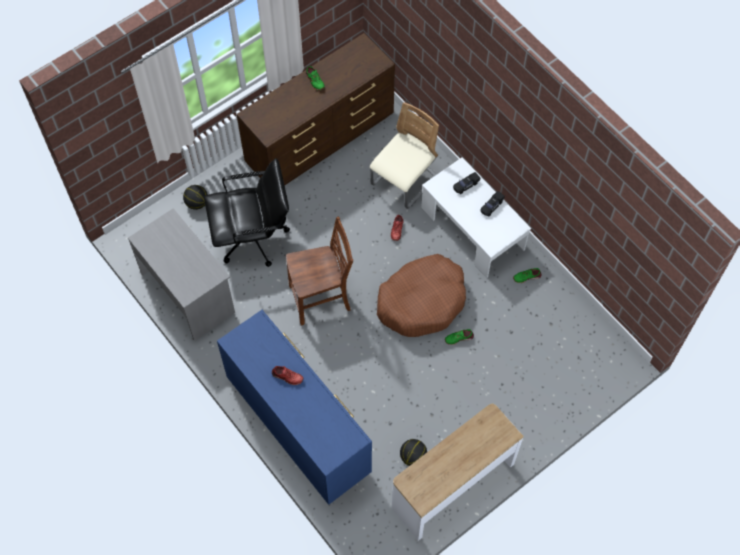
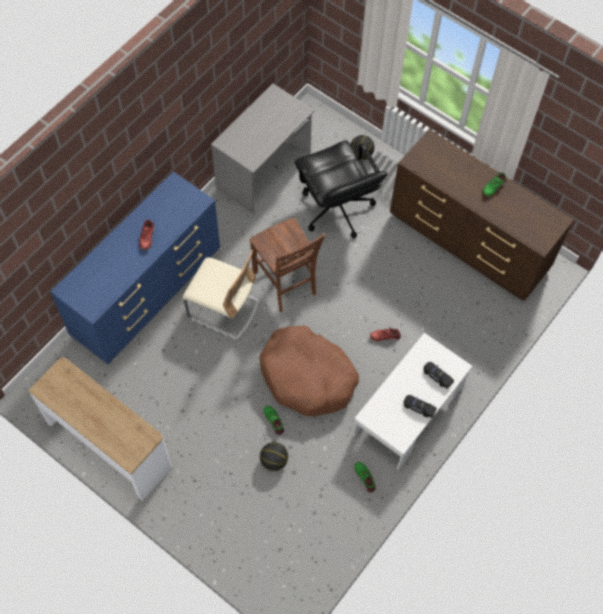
camera: 75 degrees right, 0 degrees up
beige chair [370,102,439,209] -> beige chair moved to [182,250,260,340]
basketball [400,439,427,466] -> basketball moved to [260,442,288,471]

